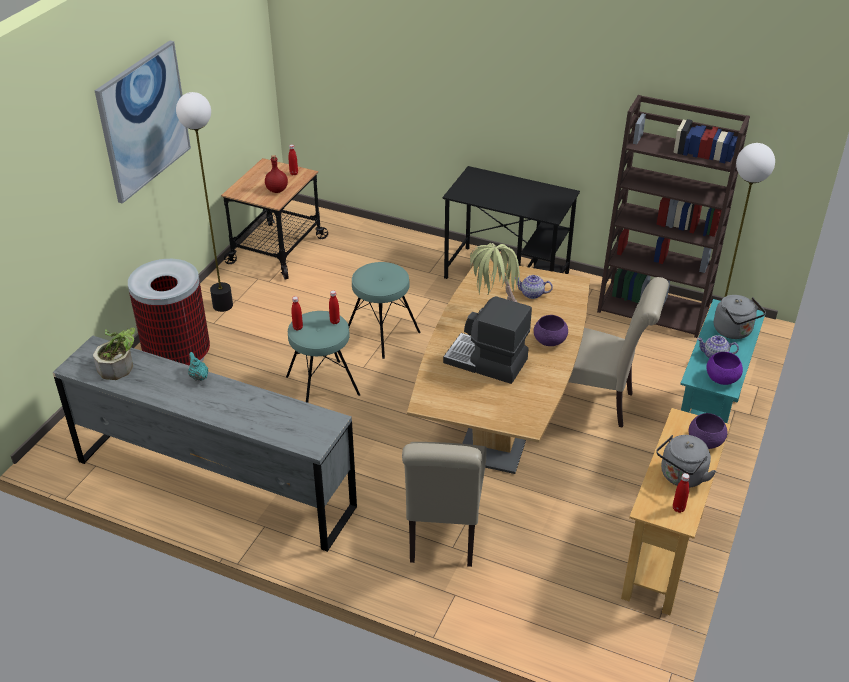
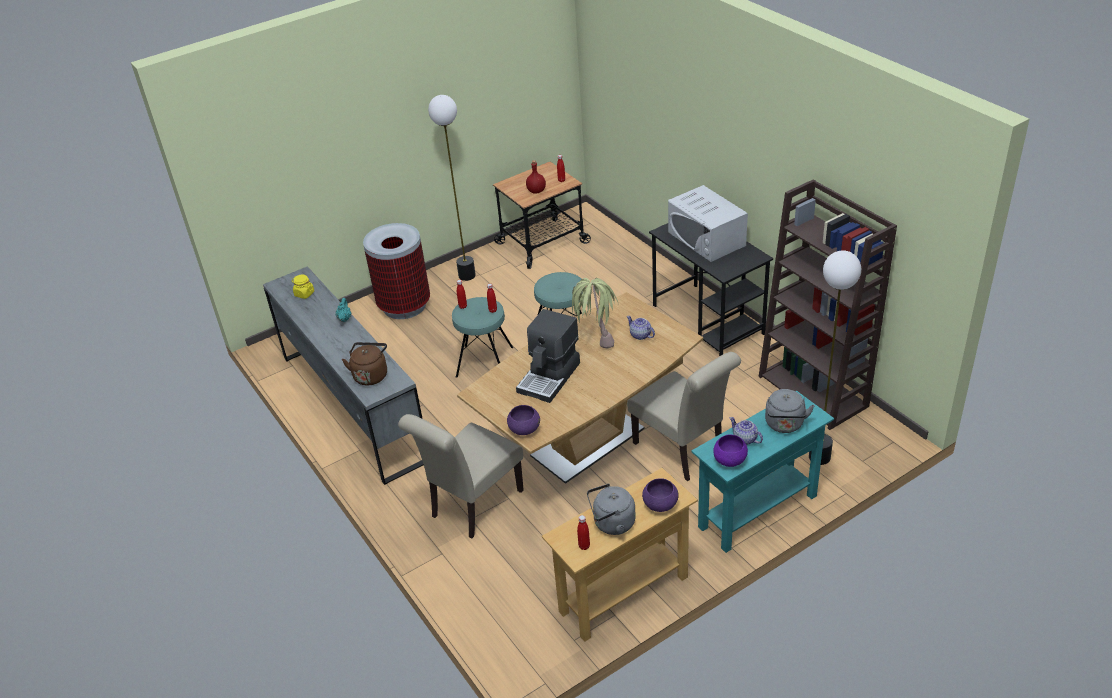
camera: 35 degrees right, 0 degrees up
potted plant [93,327,135,380] -> yellow jar [292,275,314,299]
picture [94,41,191,204] -> none
coffee machine [443,296,532,384] -> coffee machine turned 120 degrees counterclockwise [516,309,580,403]
purple bowl [534,315,568,346] -> purple bowl moved to [507,405,540,435]
none -> brown kettle [342,342,387,385]
none -> white microwave [668,185,748,262]

